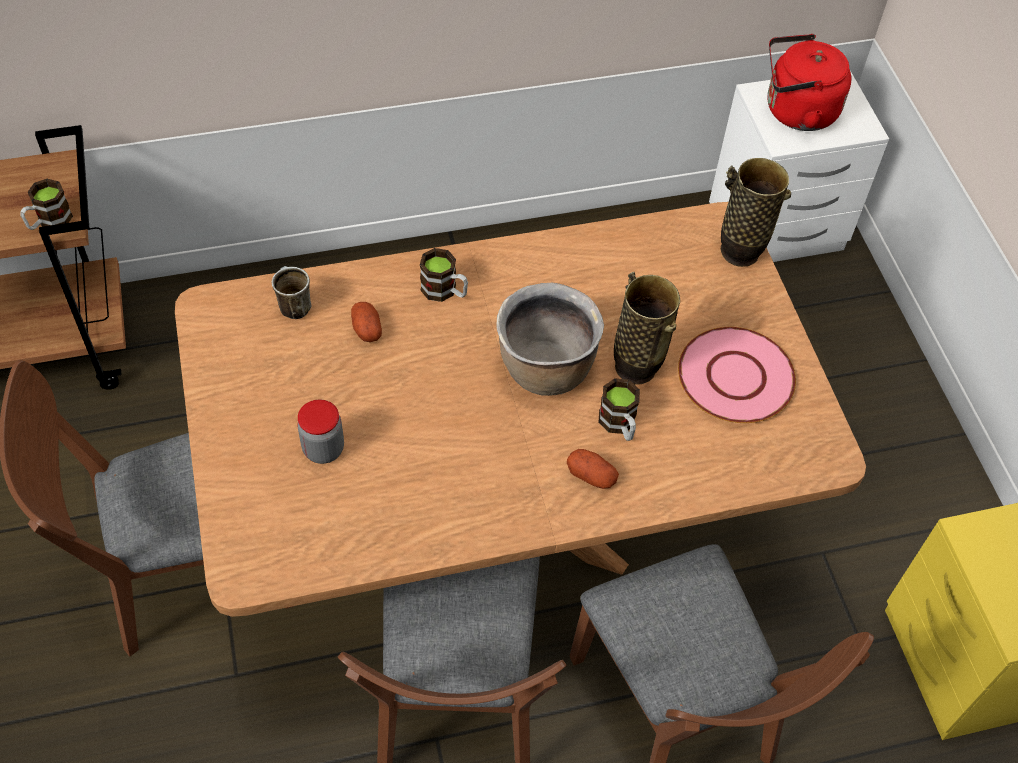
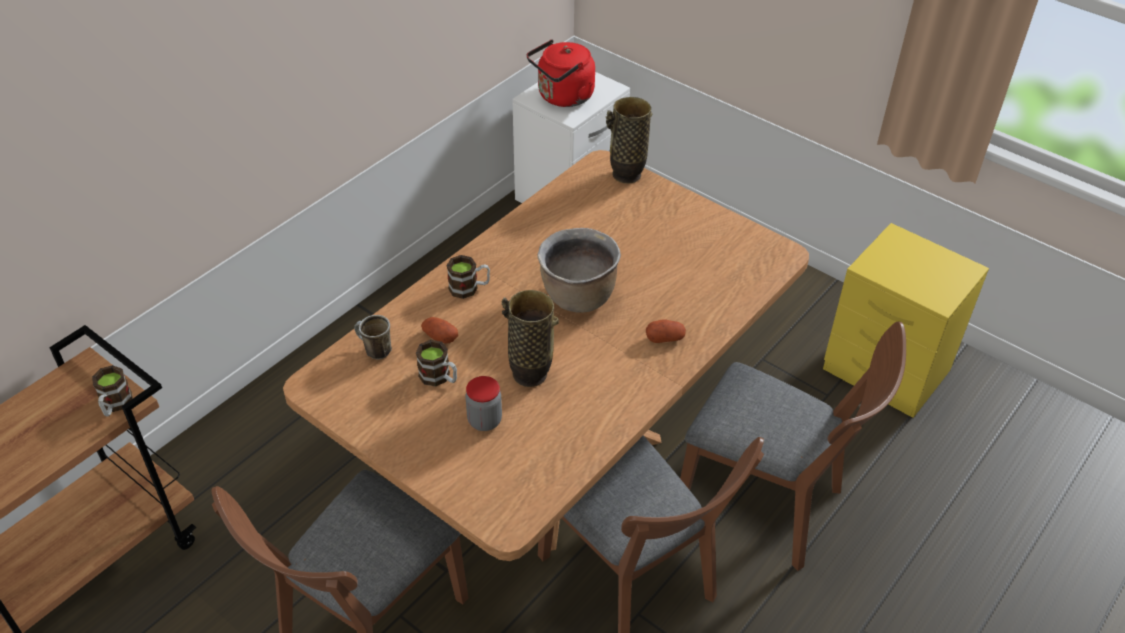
camera: 35 degrees left, 10 degrees down
mug [599,378,640,441] -> mug moved to [416,340,457,387]
vase [614,272,680,385] -> vase moved to [501,290,559,387]
pink plate [678,327,796,423] -> none

